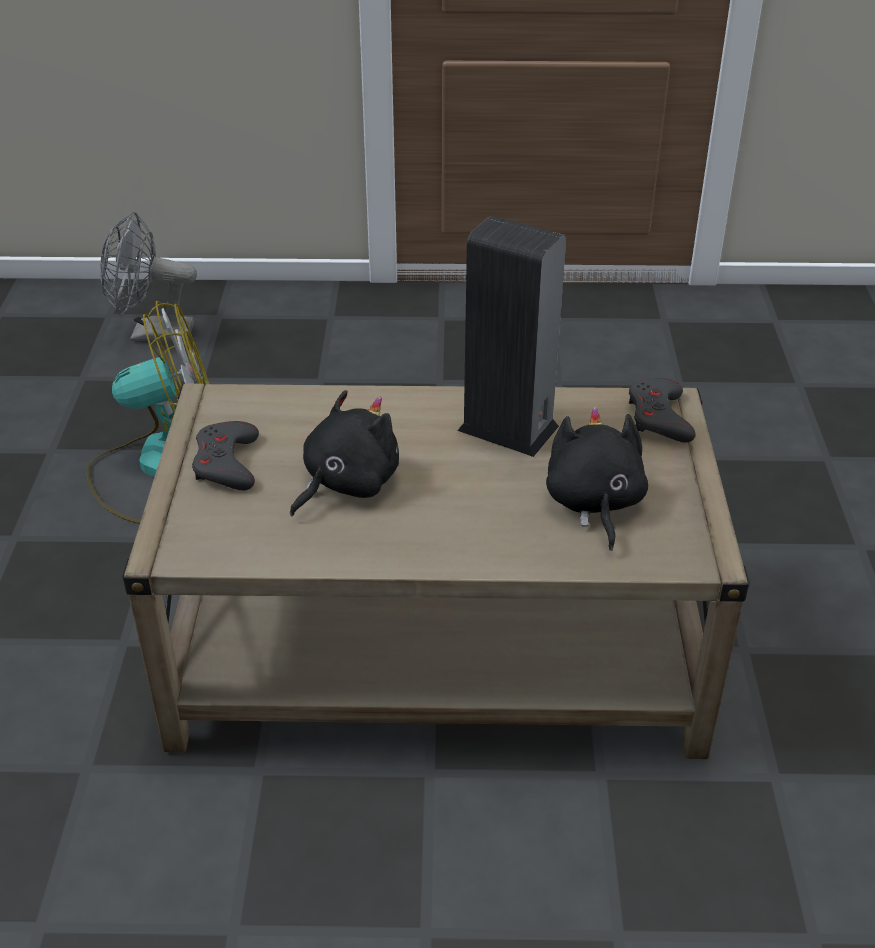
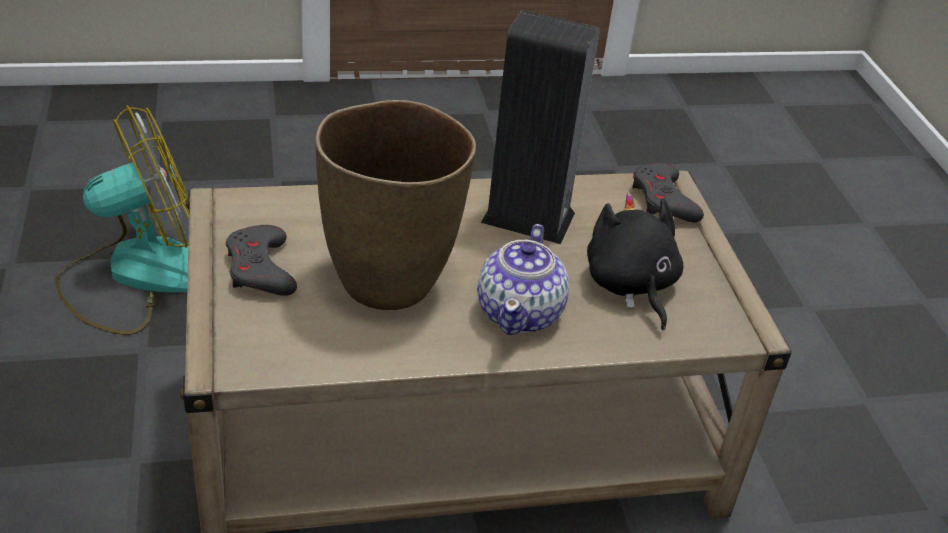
camera: 15 degrees left, 0 degrees up
grey fan [100,212,197,342] -> none
black plush toy [290,390,399,517] -> brown vase [316,100,476,310]
none -> teapot [477,224,569,335]

